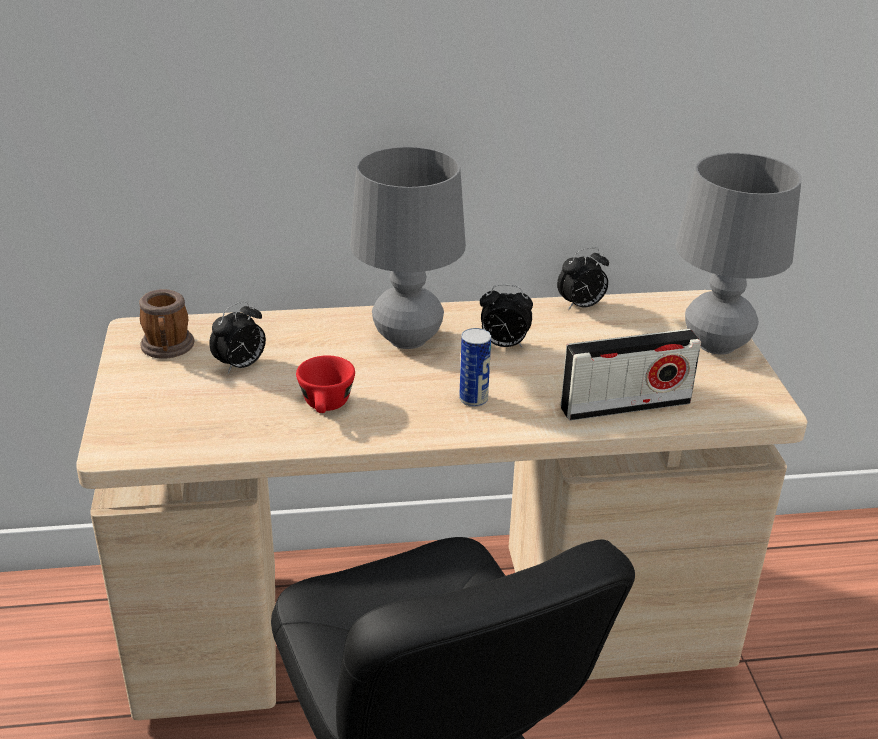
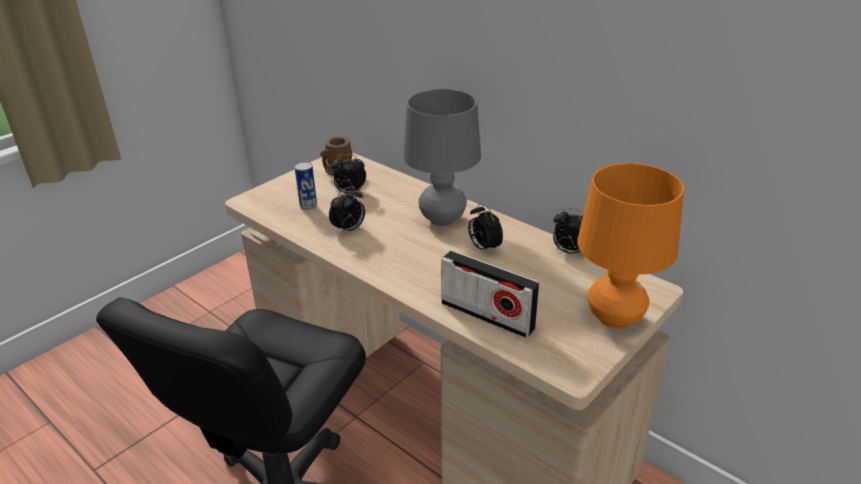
camera: 50 degrees right, 0 degrees up
red cup [296,355,355,413] -> alarm clock [329,186,365,235]
can [459,328,491,407] -> can moved to [295,162,317,210]
grey table lamp [676,153,802,355] -> orange table lamp [577,163,684,329]

